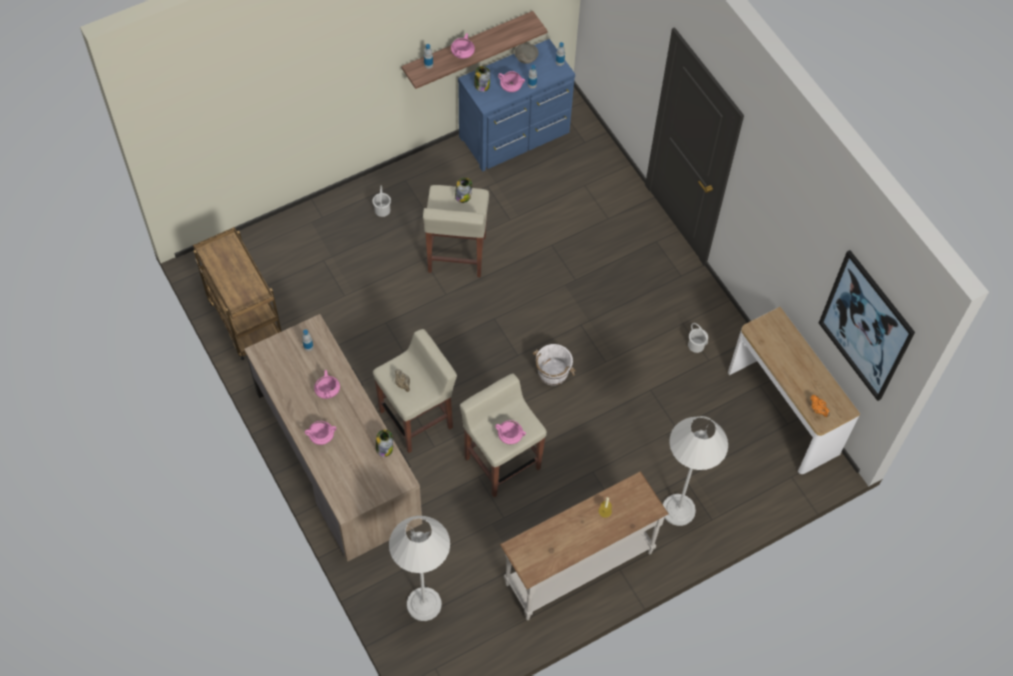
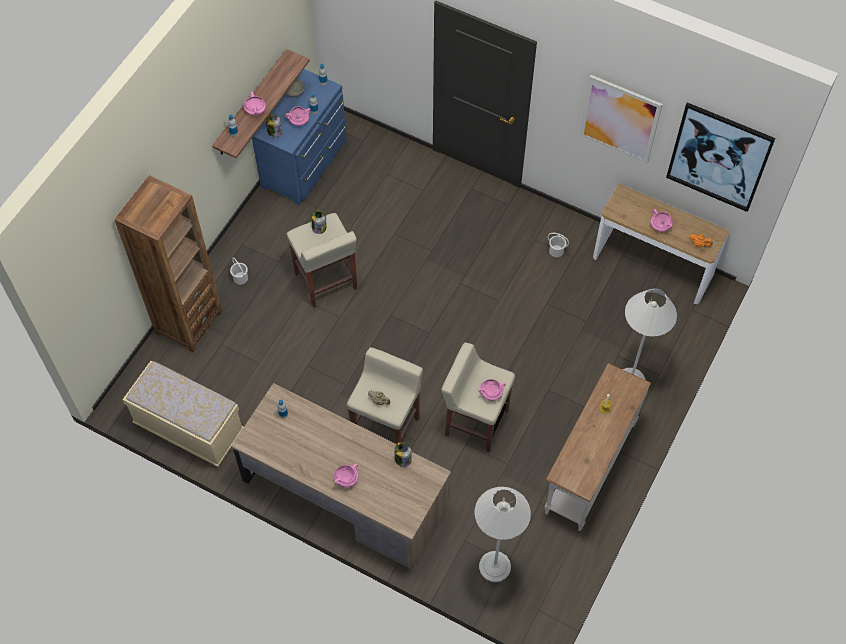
camera: 30 degrees left, 0 degrees up
brown cart [193,227,282,360] -> beige bench [122,361,244,467]
pink cooking pot [314,370,340,399] -> pink cooking pot moved to [651,209,673,232]
white bucket [533,344,576,386] -> none
none -> brown bookcase [114,175,222,352]
none -> picture [580,75,662,163]

